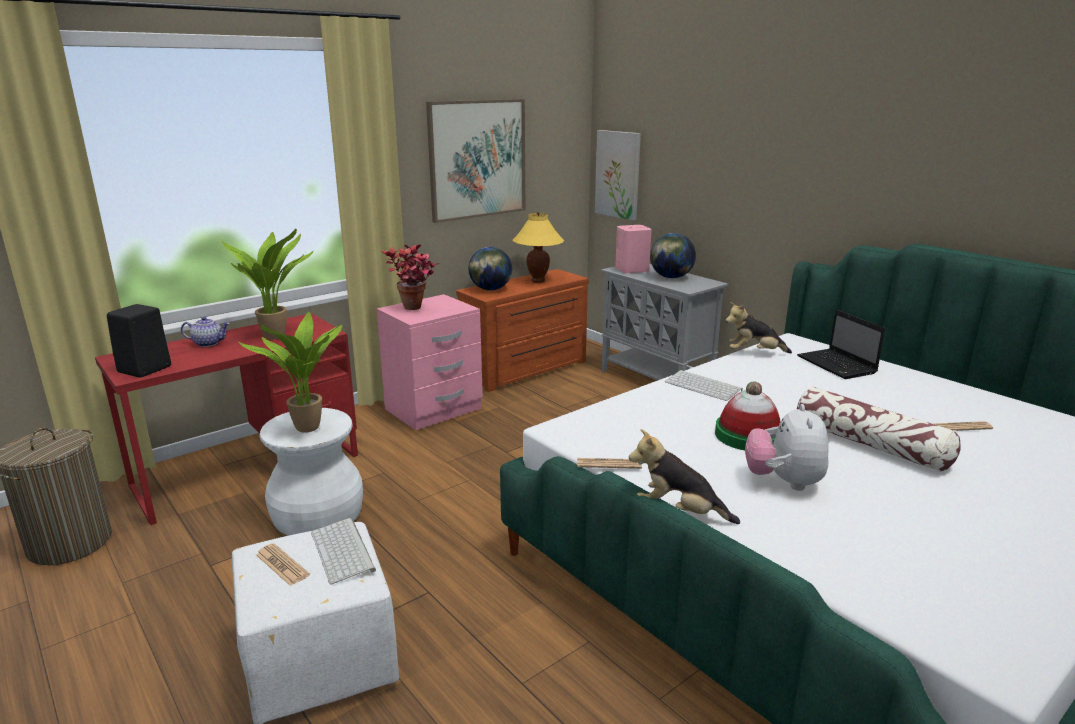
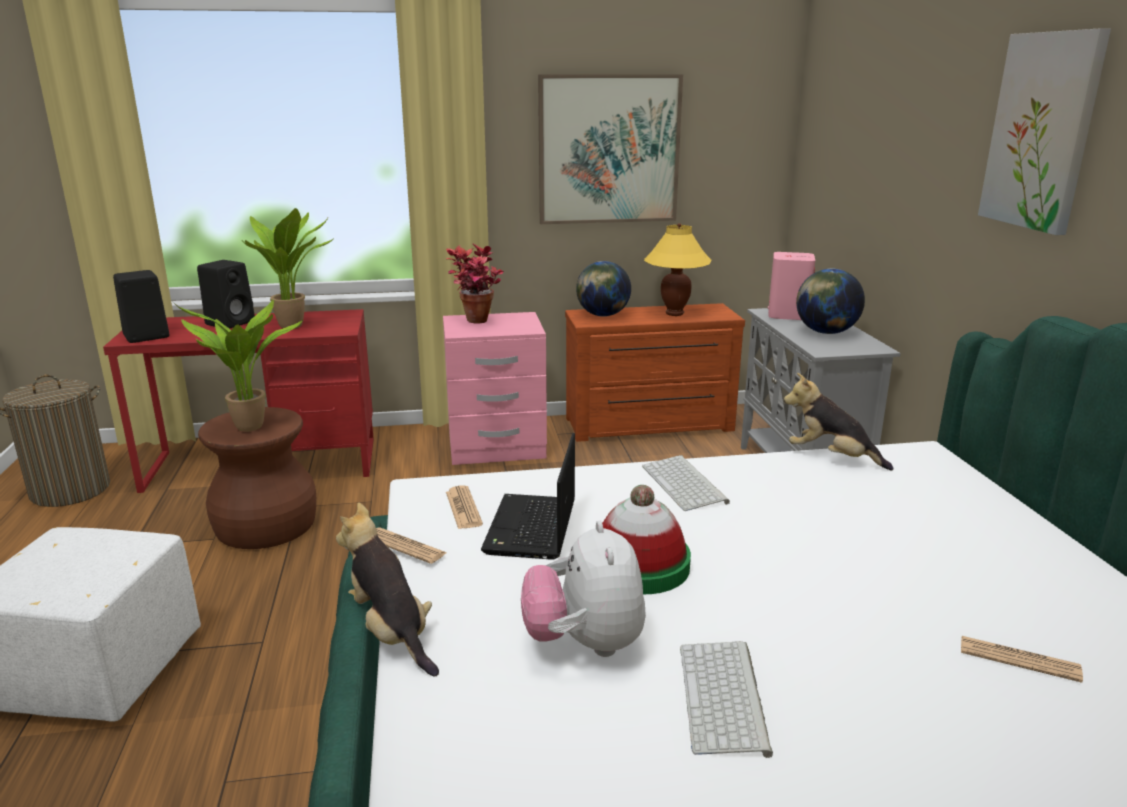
camera: 30 degrees right, 0 degrees up
teapot [181,316,230,347] -> black speaker [197,260,255,329]
newspaper [256,543,310,586] -> newspaper moved to [446,486,483,529]
white stool [260,408,363,536] -> brown stool [198,407,316,549]
keyboard [311,518,376,585] -> keyboard moved to [680,641,773,758]
picture [595,130,641,220] -> picture moved to [978,28,1111,235]
plush toy [745,404,829,491] -> plush toy turned 45 degrees counterclockwise [521,521,646,657]
laptop [797,309,885,379] -> laptop moved to [481,433,575,560]
pillow [797,387,961,472] -> none

